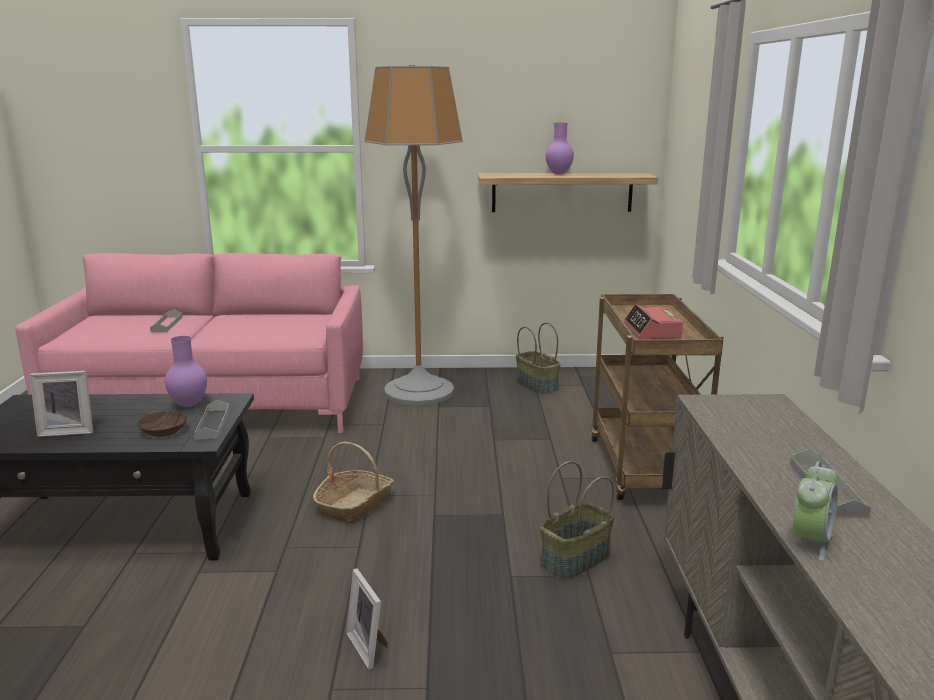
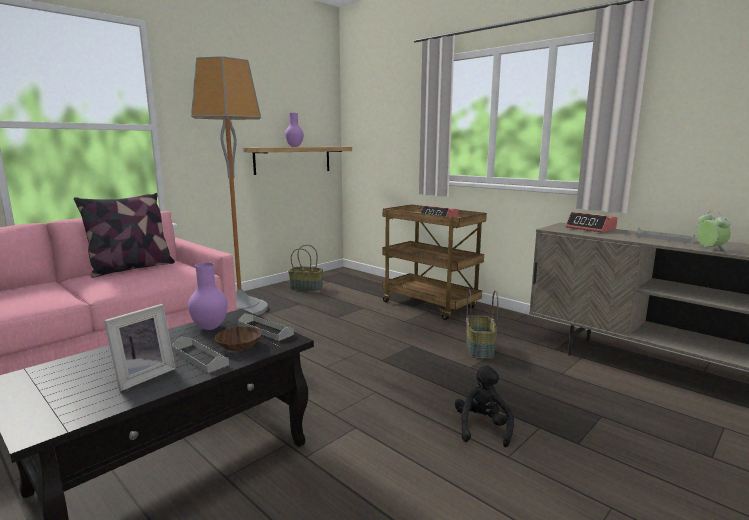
camera: 45 degrees left, 5 degrees down
grey tray [150,309,182,332] -> grey tray moved to [172,337,229,373]
basket [313,442,394,524] -> none
picture frame [346,568,388,670] -> black plush toy [455,365,514,447]
none -> pillow [74,193,175,278]
none -> alarm clock [566,212,618,232]

